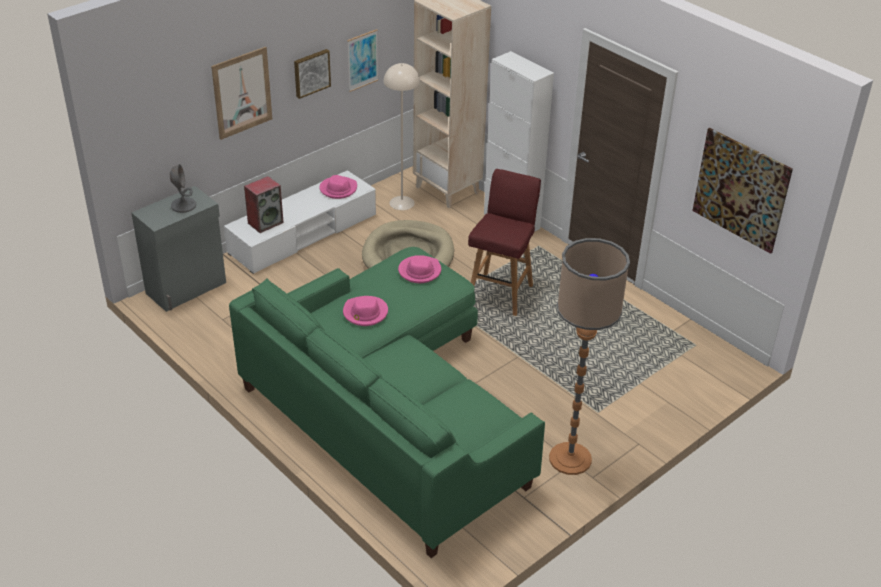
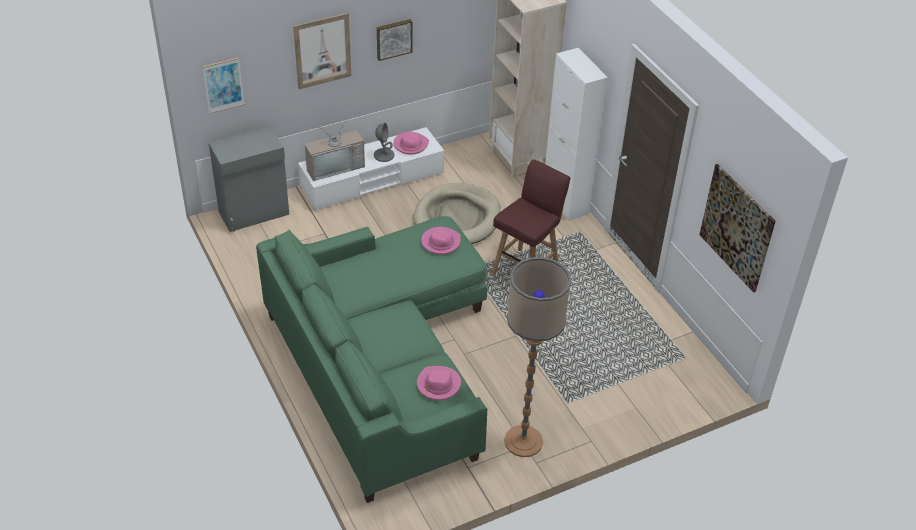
camera: 15 degrees right, 5 degrees up
grey table lamp [170,164,196,213] -> grey table lamp moved to [374,123,395,162]
speaker [244,176,284,233] -> television [305,115,365,181]
pink hat [343,296,388,326] -> pink hat moved to [417,366,461,400]
picture [347,29,378,92] -> picture moved to [202,58,245,114]
beige floor lamp [383,63,420,210] -> none

